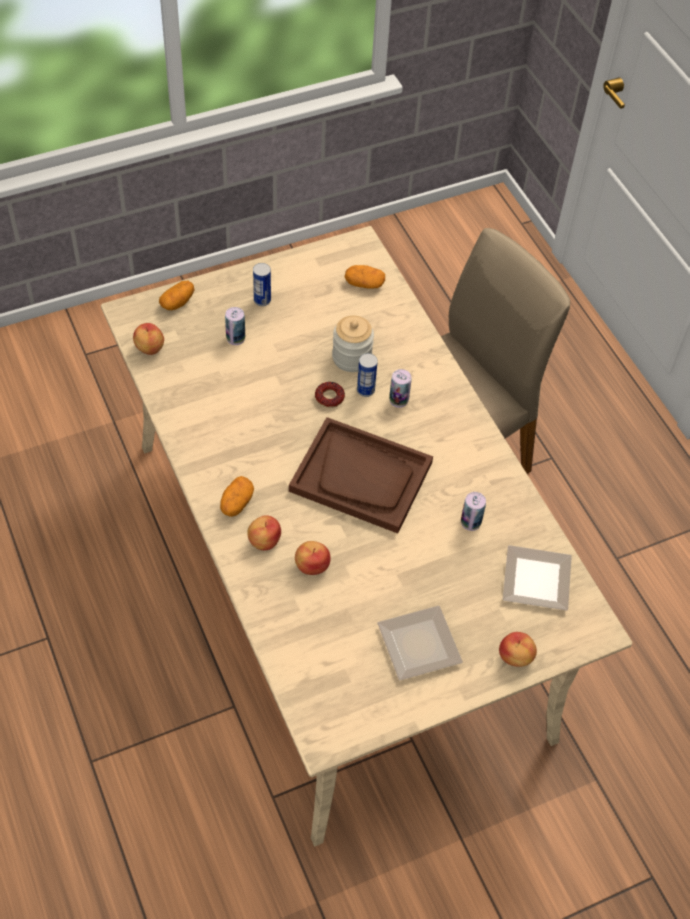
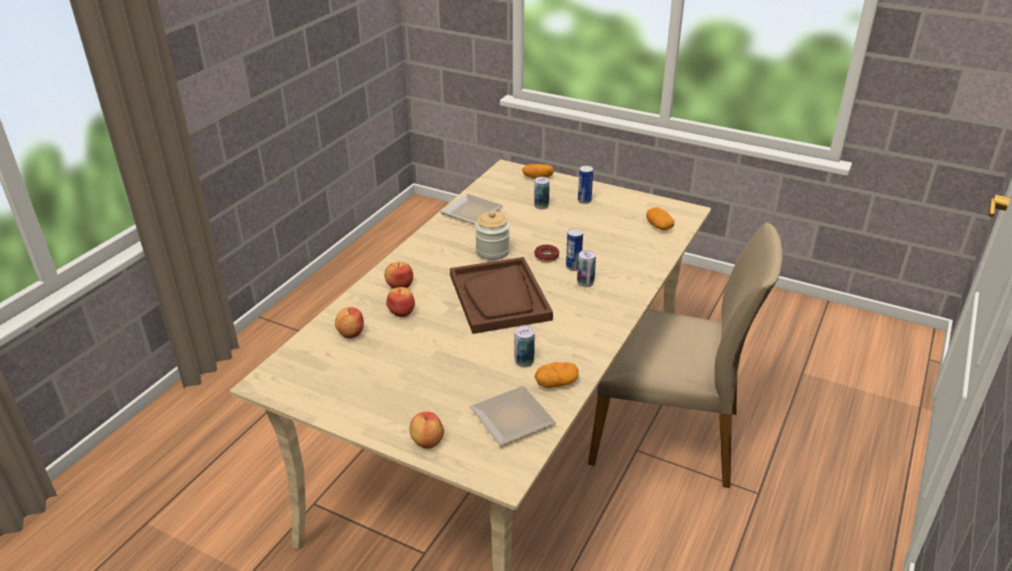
camera: 55 degrees right, 20 degrees down
apple [133,323,164,355] -> apple moved to [335,307,364,338]
potato [220,476,254,517] -> potato moved to [535,362,579,388]
jar [332,316,374,372] -> jar moved to [475,211,510,260]
plate [377,606,463,680] -> plate moved to [440,194,503,225]

